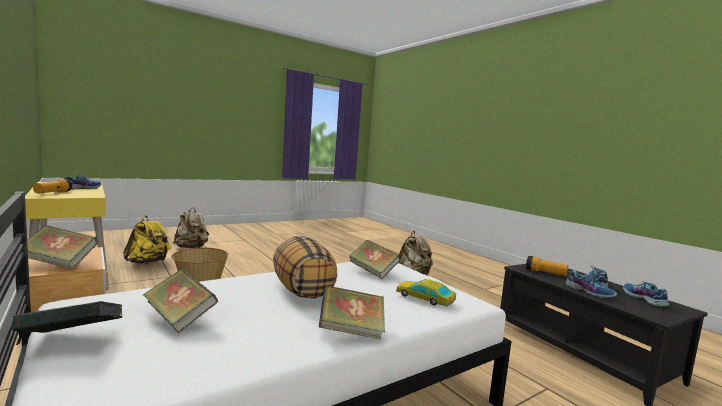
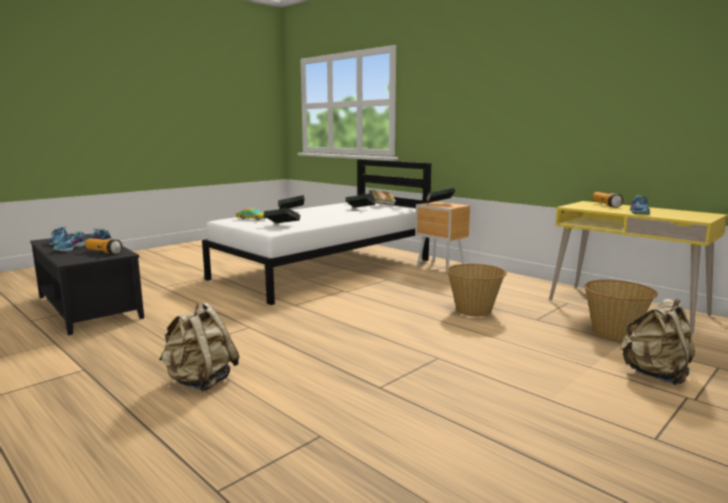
camera: 170 degrees right, 5 degrees up
yellow backpack [123,216,171,264] -> basket [584,280,658,341]
pillow [273,236,337,299] -> none

